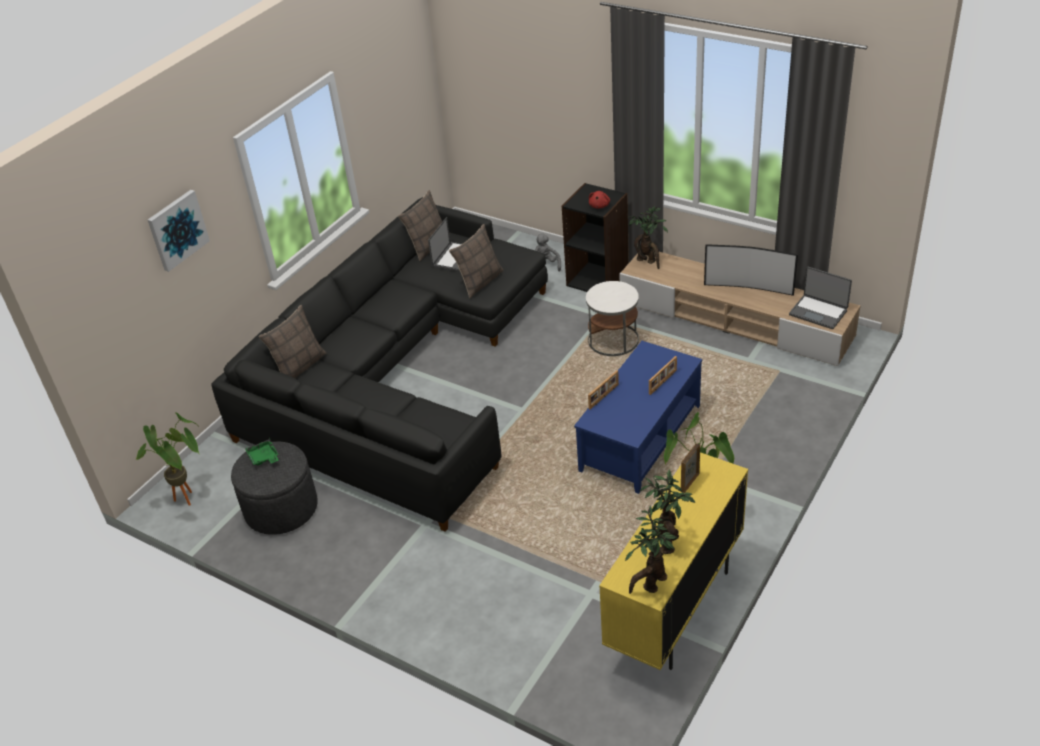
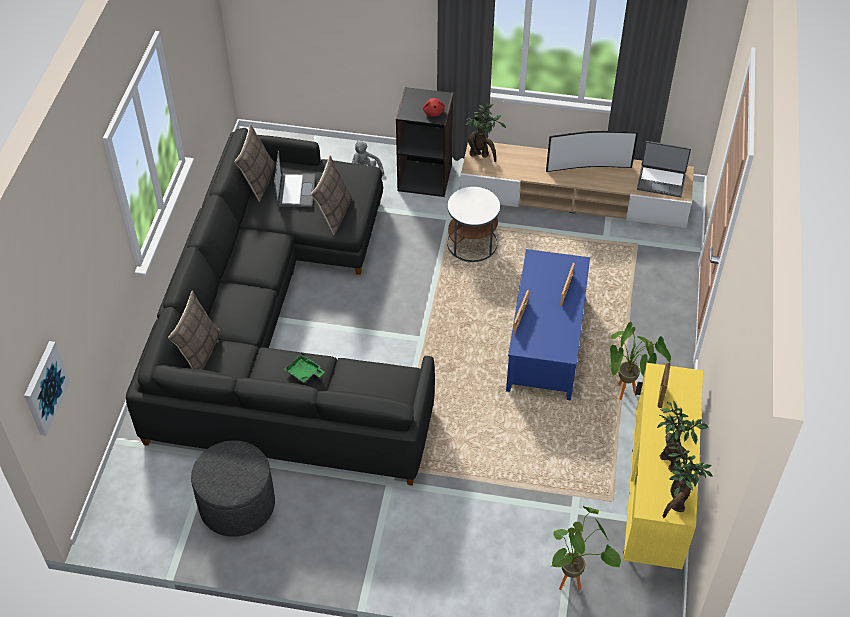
camera: 25 degrees left, 10 degrees up
potted plant [135,412,200,506] -> potted plant moved to [551,506,621,590]
picture [148,190,210,272] -> picture moved to [24,341,70,436]
green tray [245,438,279,465] -> green tray moved to [284,352,325,383]

